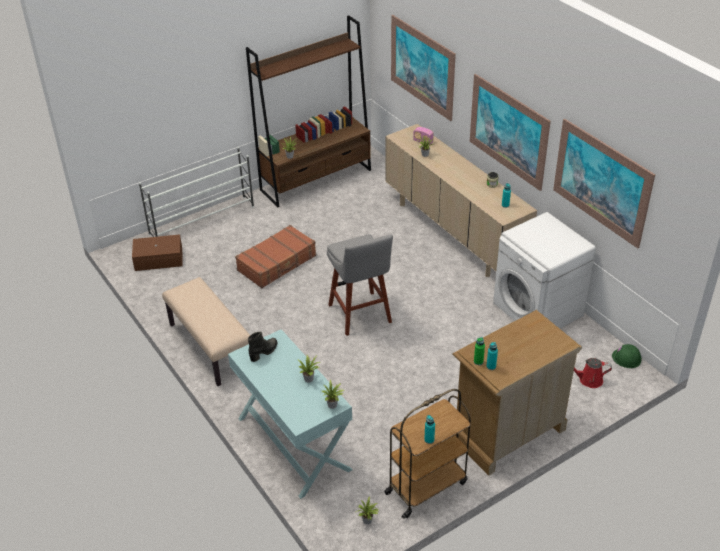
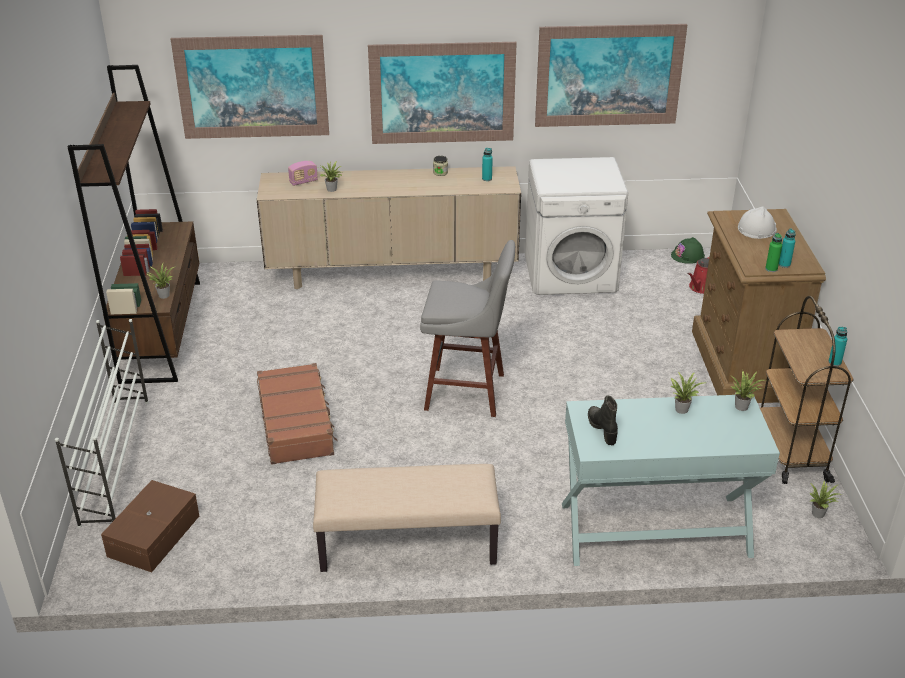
camera: 60 degrees left, 5 degrees down
none -> white hard hat [738,207,777,239]

